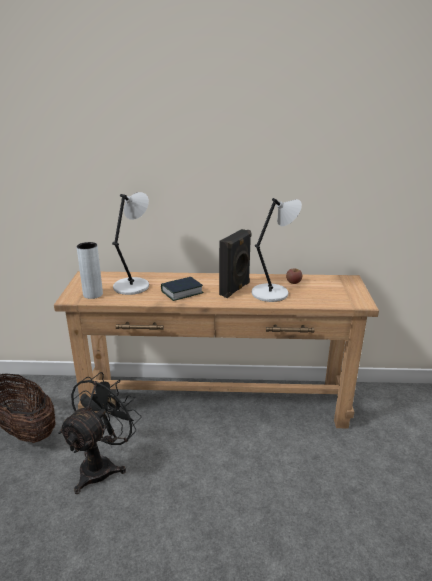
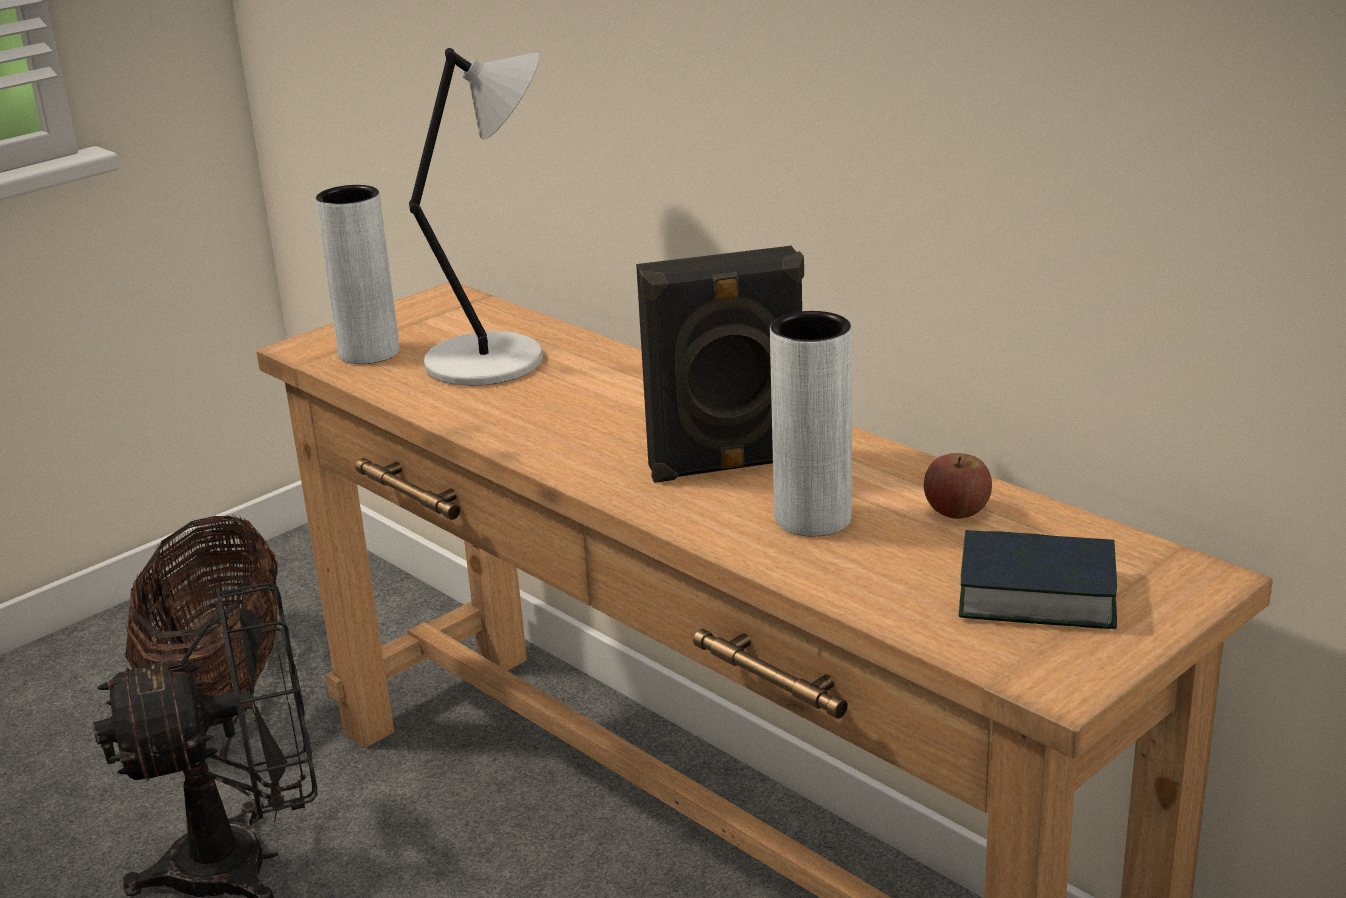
camera: 45 degrees right, 0 degrees up
book [161,277,204,301] -> book moved to [959,530,1117,629]
grey table lamp [252,198,302,302] -> grey vase [770,311,852,537]

